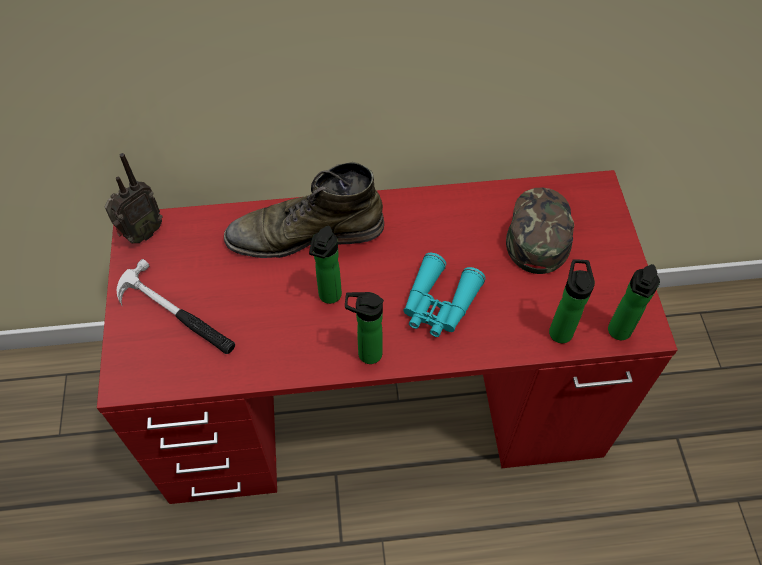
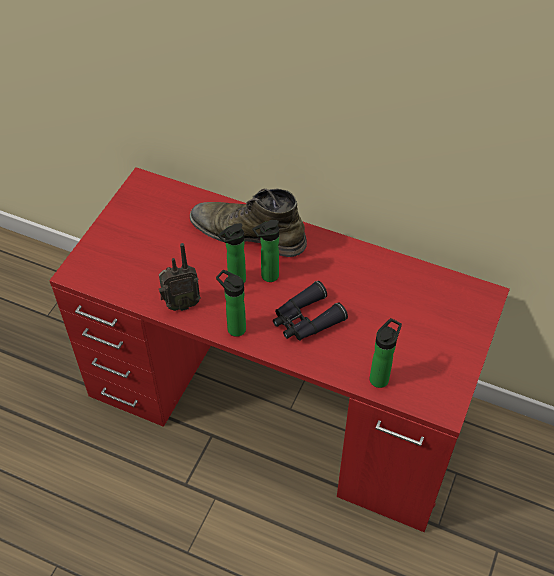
camera: 30 degrees right, 5 degrees down
radio [105,153,163,243] -> radio moved to [159,243,201,311]
hammer [117,259,235,354] -> none
turquoise binoculars [403,253,486,337] -> black binoculars [273,281,348,341]
green cap [506,187,574,274] -> none
bottle [608,264,660,340] -> bottle moved to [252,220,279,282]

